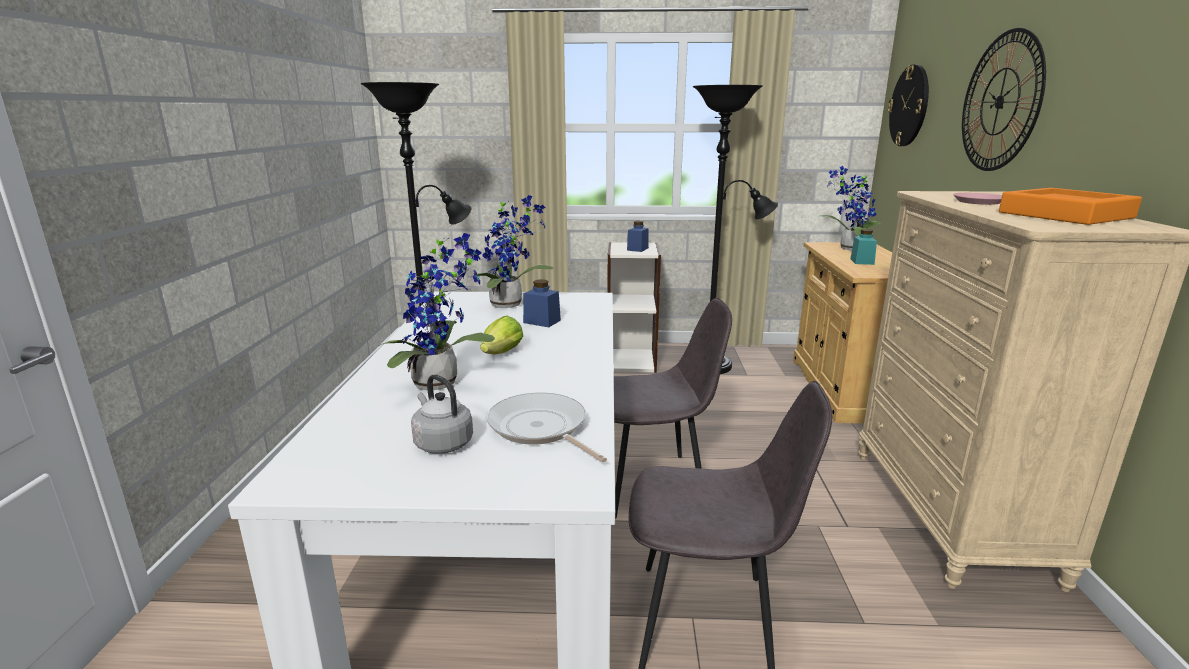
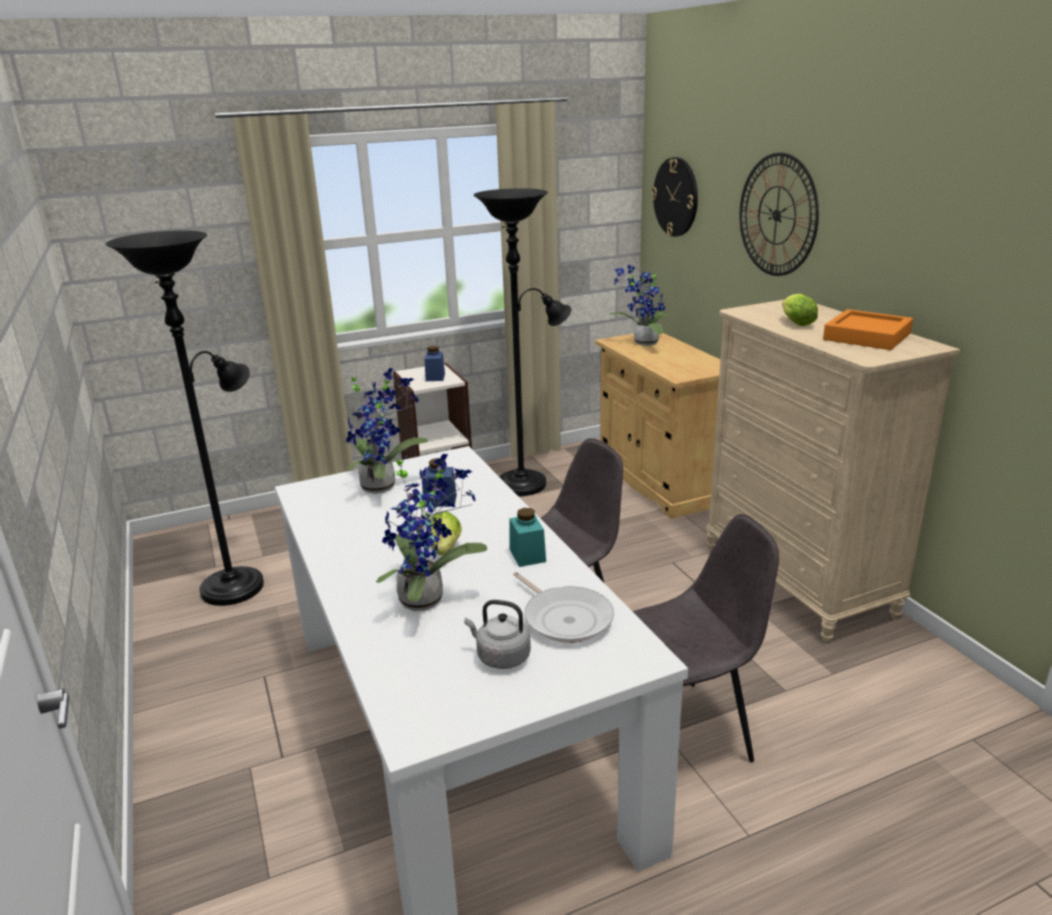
camera: 25 degrees left, 5 degrees up
frying pan [487,393,607,462] -> frying pan turned 150 degrees counterclockwise [513,572,614,643]
turquoise jar [850,229,877,265] -> turquoise jar moved to [510,508,546,567]
pink plate [953,193,1002,205] -> lettuce [782,294,818,326]

